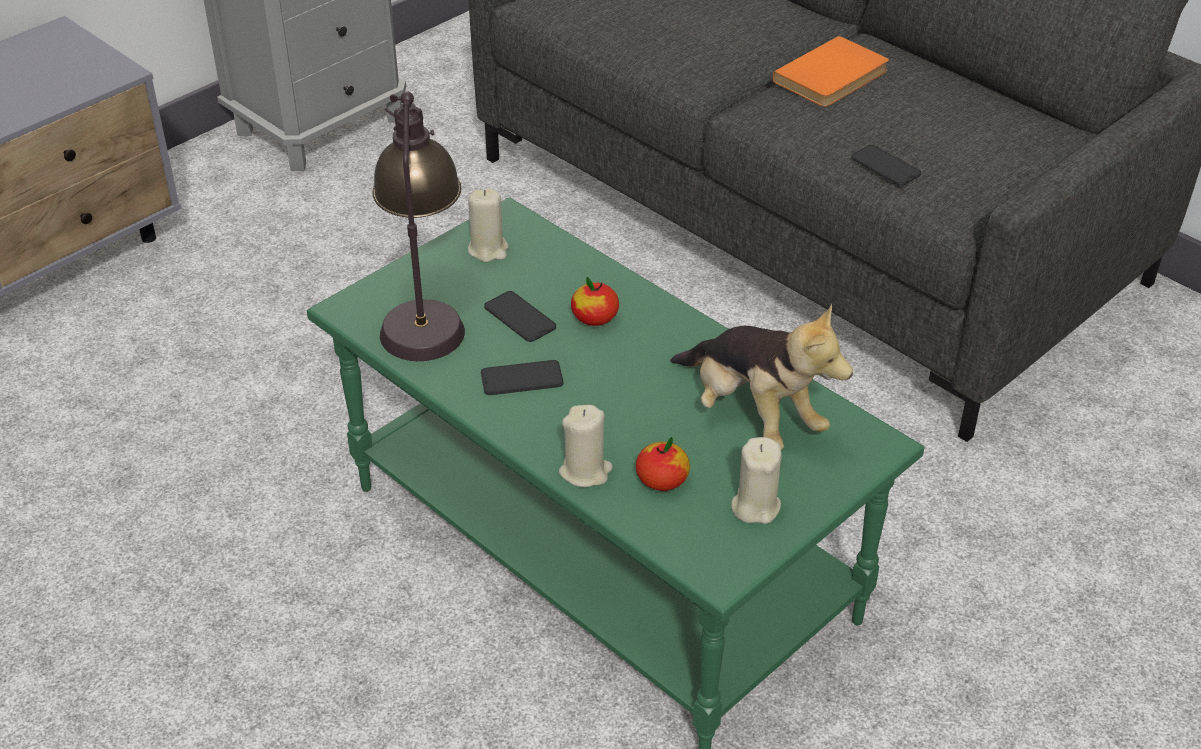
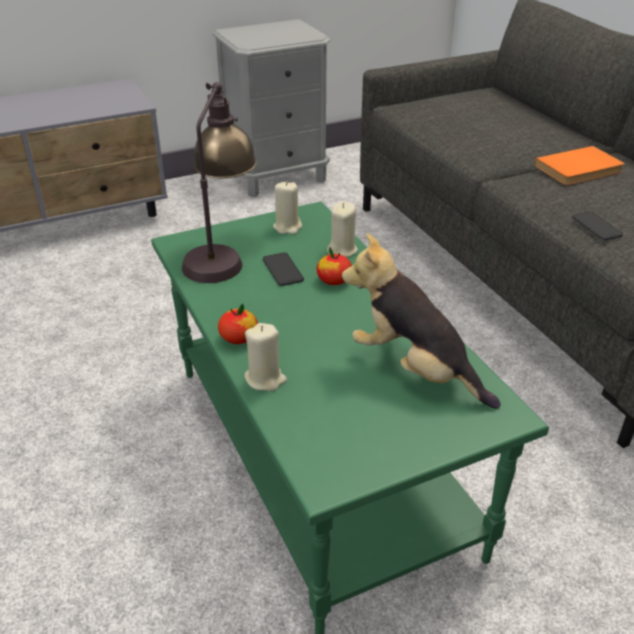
camera: 20 degrees right, 5 degrees down
phone [481,360,563,395] -> none
apple [636,437,690,491] -> apple moved to [218,304,258,344]
plush toy [670,304,853,450] -> plush toy turned 150 degrees clockwise [342,233,501,409]
beige candle [731,437,782,524] -> beige candle moved to [327,202,358,258]

